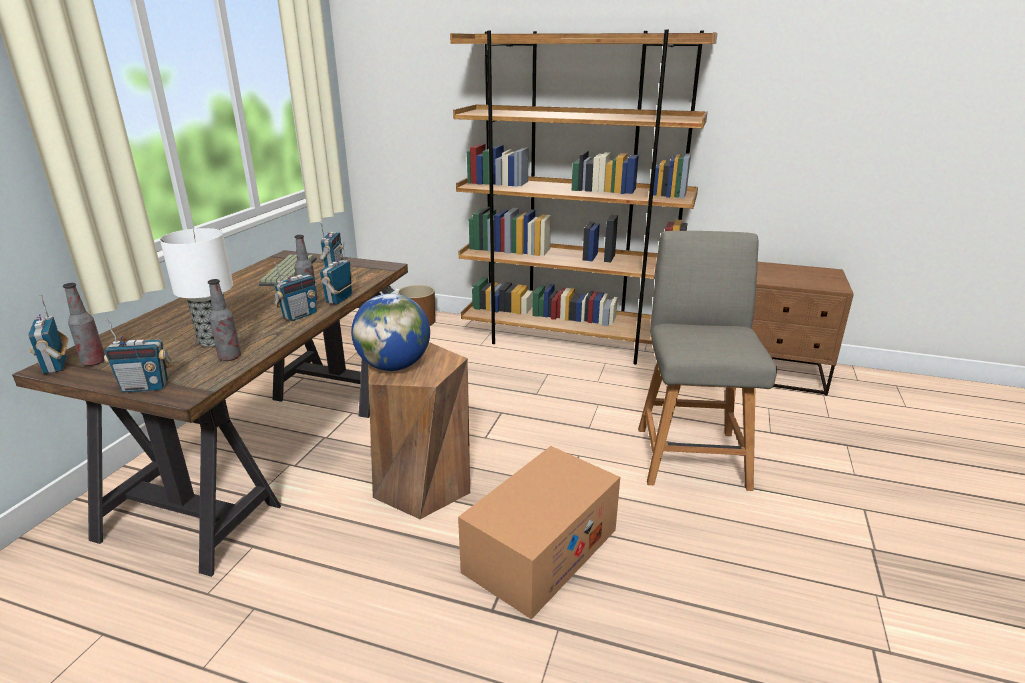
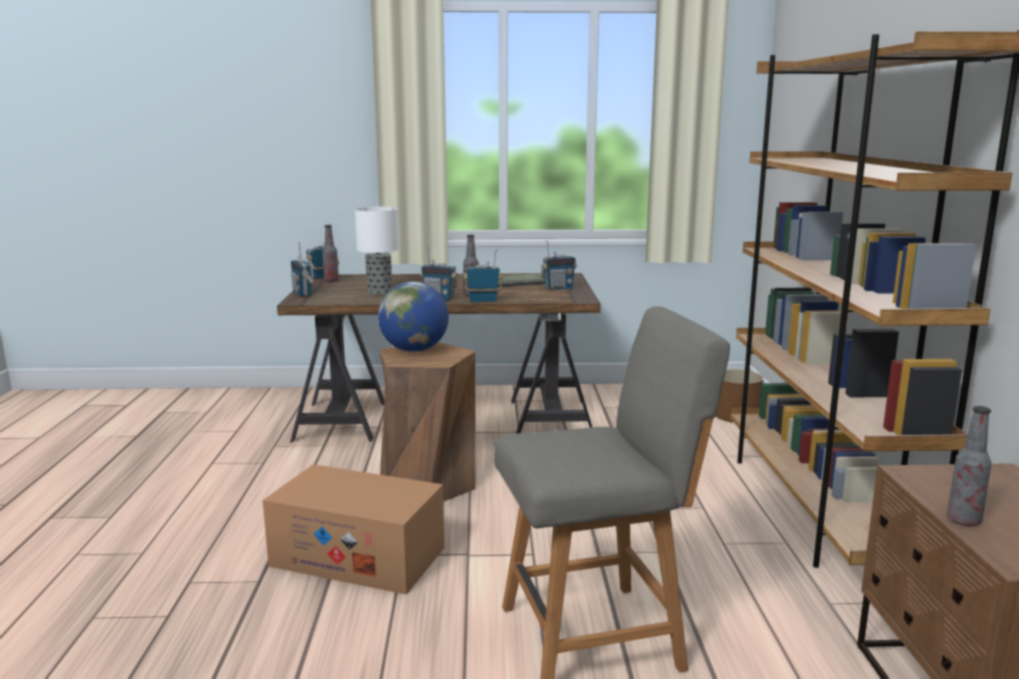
camera: 70 degrees right, 10 degrees down
bottle [208,279,241,361] -> bottle moved to [947,406,991,526]

